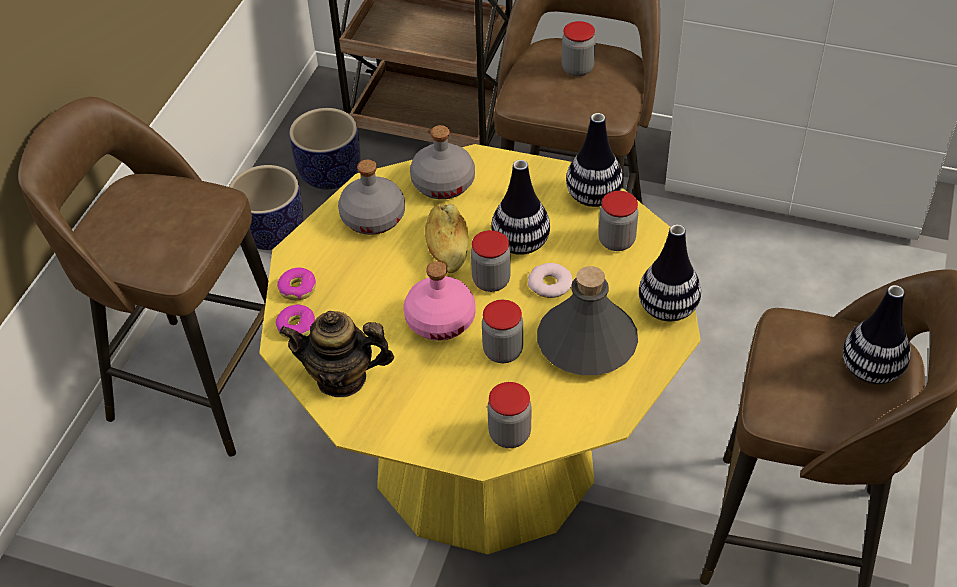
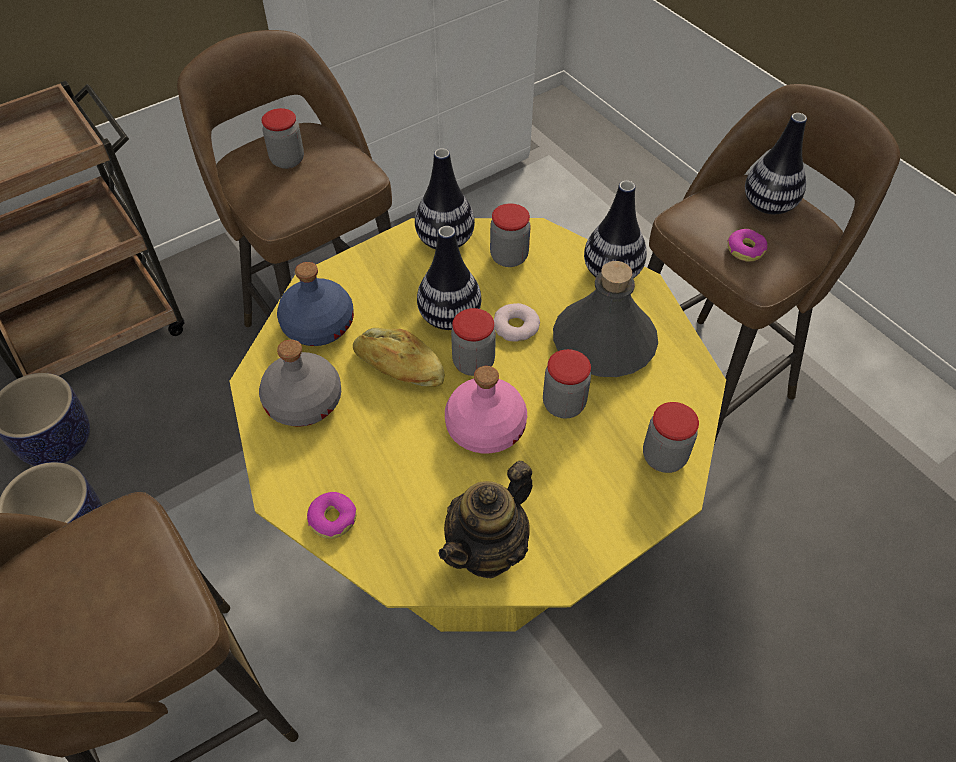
camera: 55 degrees left, 5 degrees up
donut [276,305,315,338] -> donut moved to [727,229,767,262]
grey bottle [410,125,475,199] -> blue bottle [277,262,354,346]

